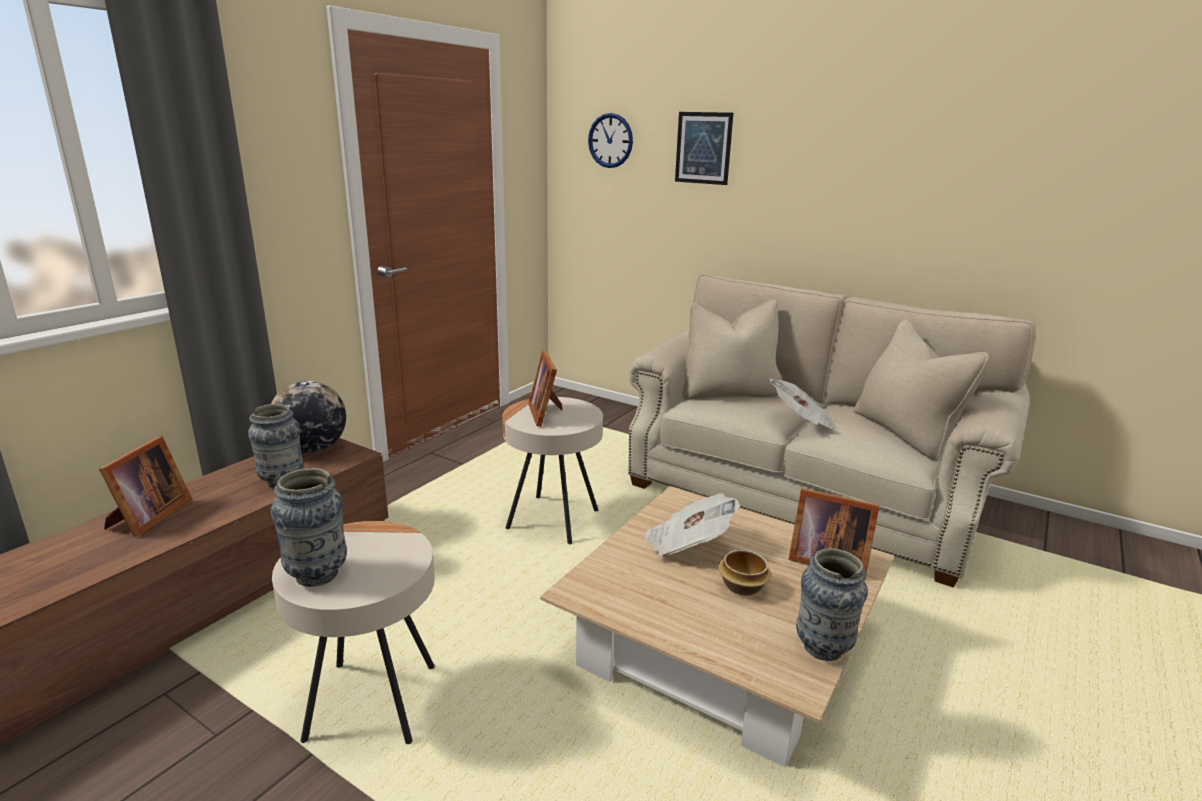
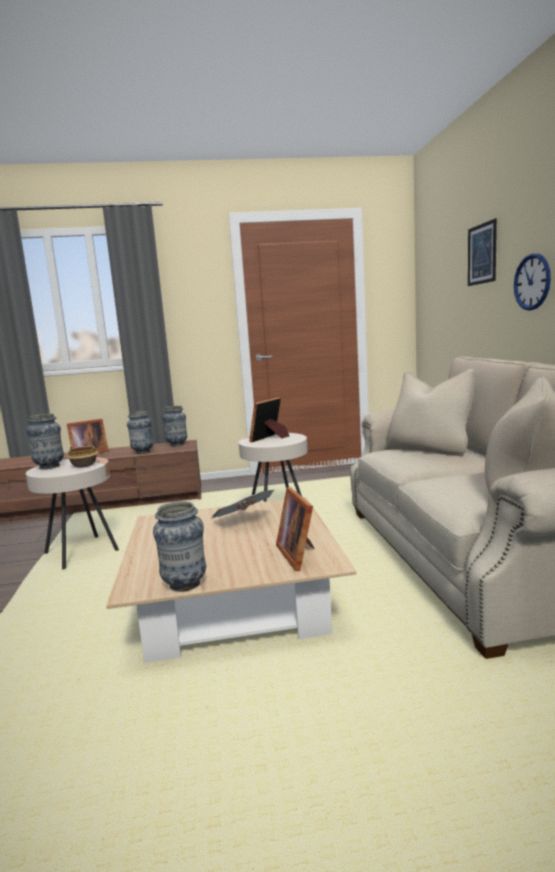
camera: 50 degrees right, 10 degrees down
globe [271,381,346,453] -> vase [163,406,187,446]
wall clock [588,113,633,168] -> wall clock moved to [514,254,551,310]
bowl [718,550,771,596] -> bowl moved to [66,446,98,468]
newspaper [769,379,838,431] -> none

